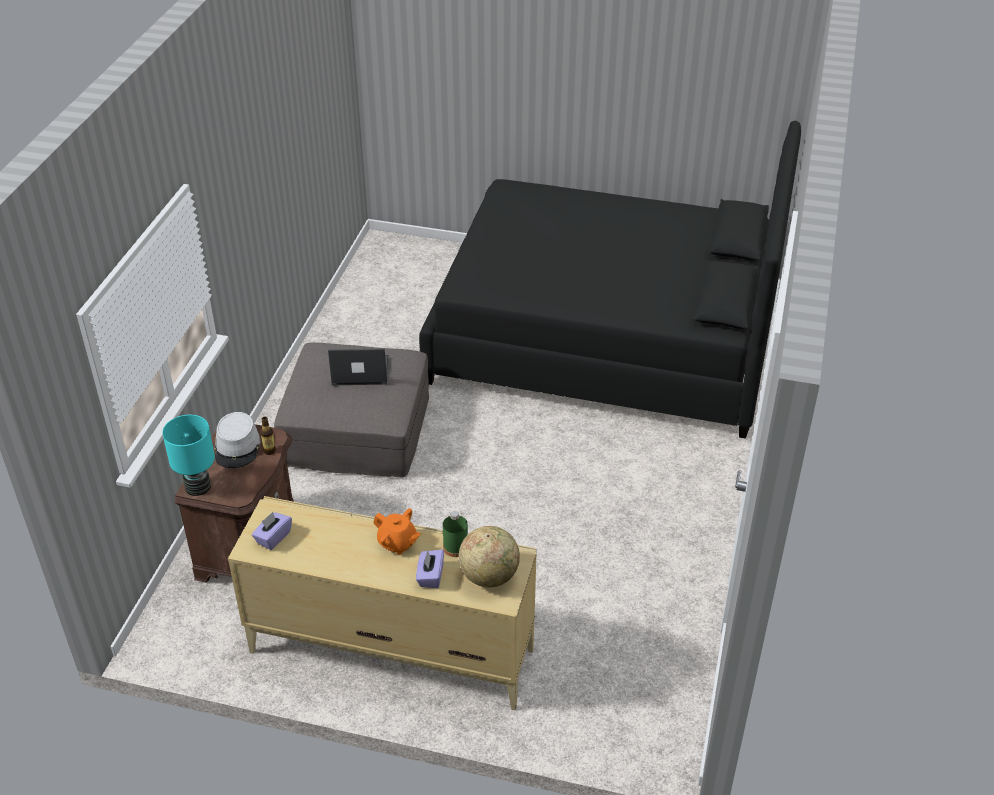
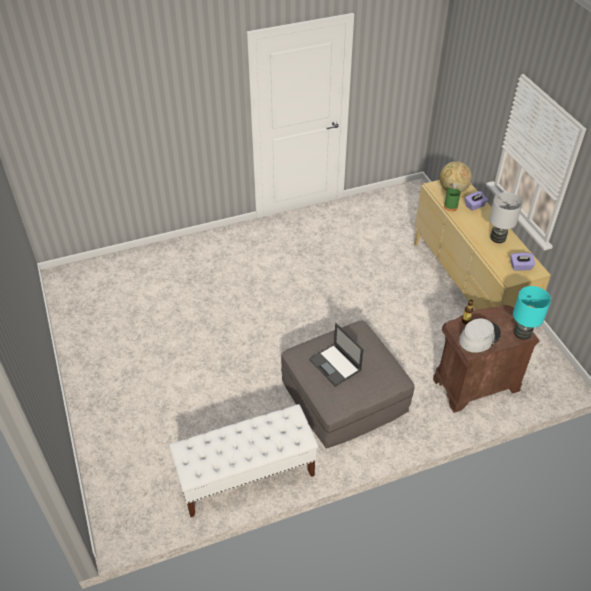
camera: 125 degrees left, 5 degrees up
orange teapot [373,509,421,554] -> none
black bed [419,121,801,439] -> none
none -> white bench [169,404,319,517]
none -> grey table lamp [489,192,523,243]

